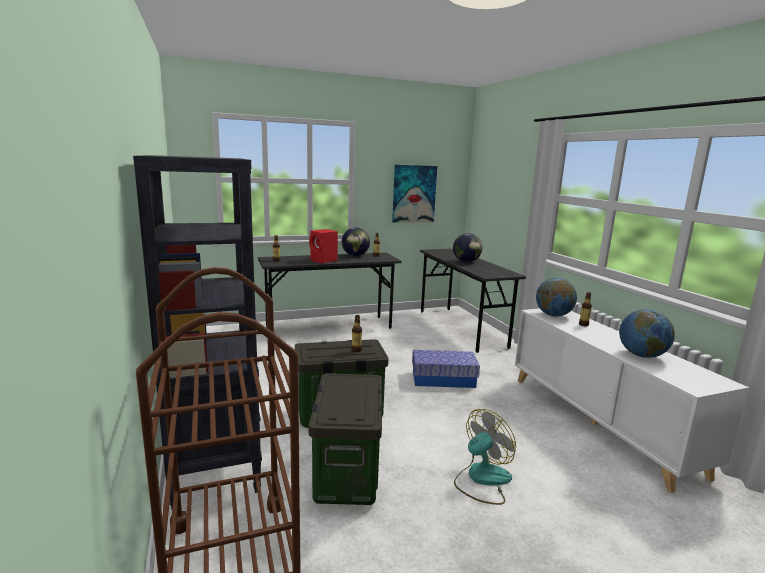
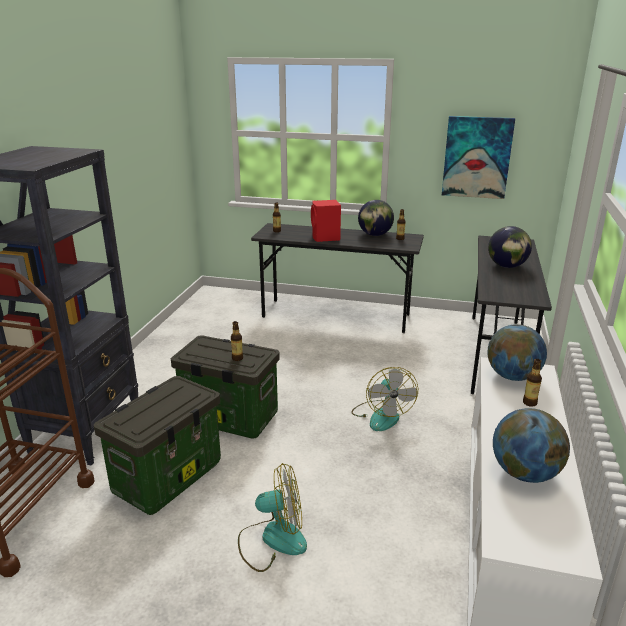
camera: 35 degrees right, 10 degrees up
storage box [412,350,480,388] -> fan [351,367,418,431]

